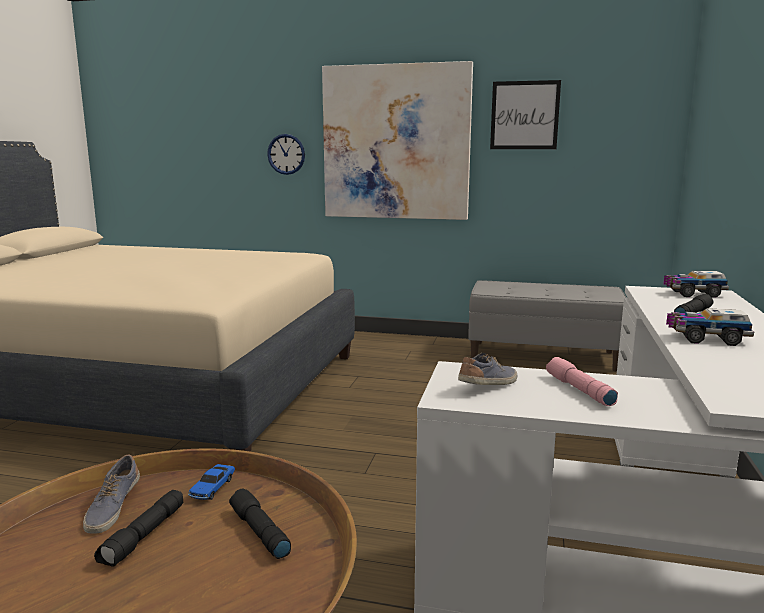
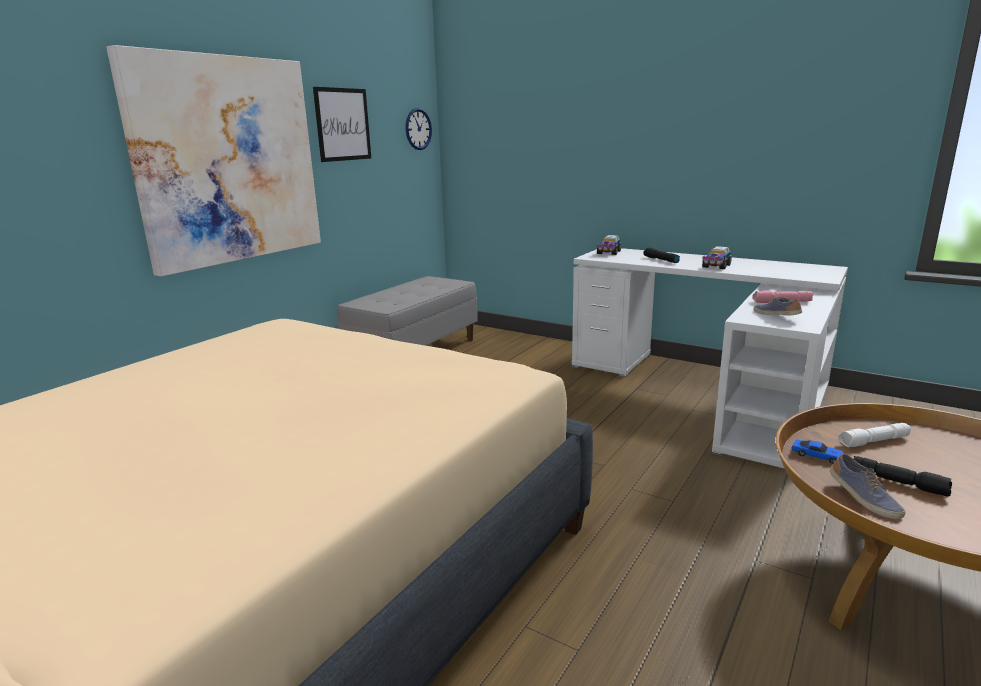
camera: 70 degrees left, 5 degrees up
shoe [83,455,140,534] -> shoe turned 45 degrees clockwise [830,453,906,519]
black flashlight [229,489,291,559] -> white flashlight [838,423,911,447]
wall clock [267,134,305,175] -> wall clock moved to [405,108,432,150]

